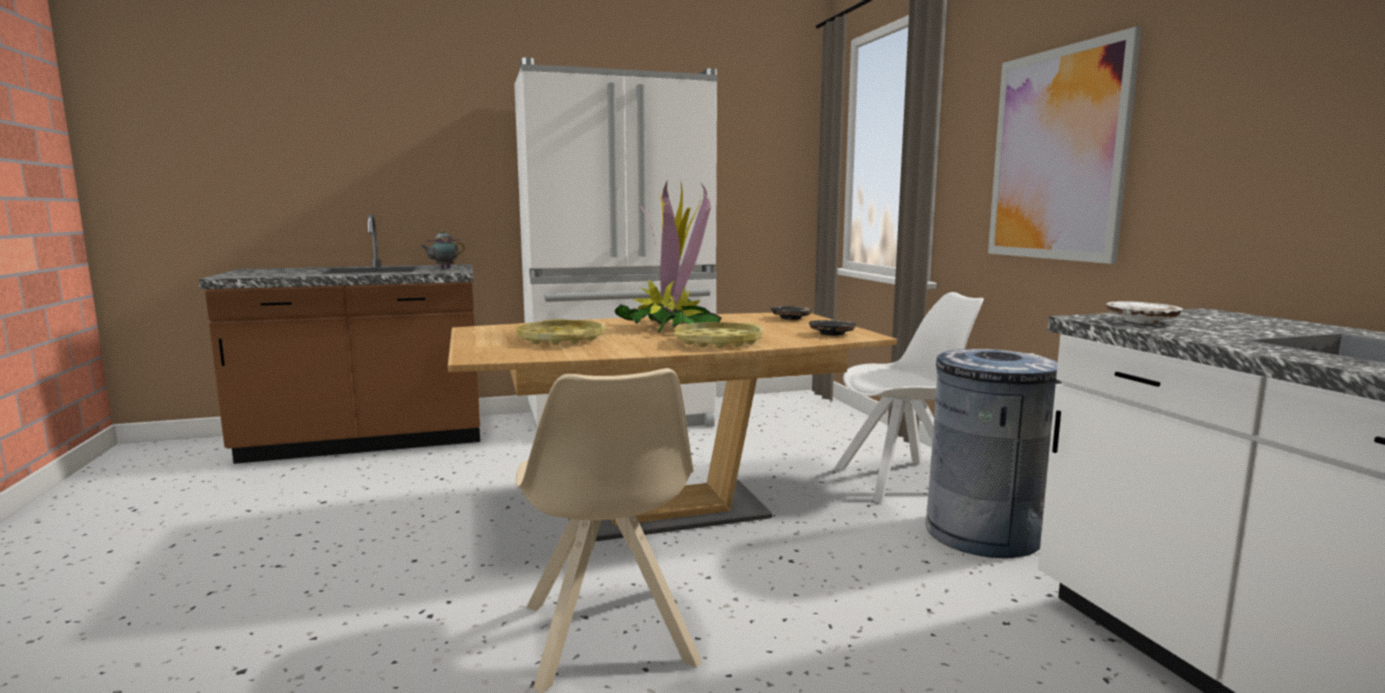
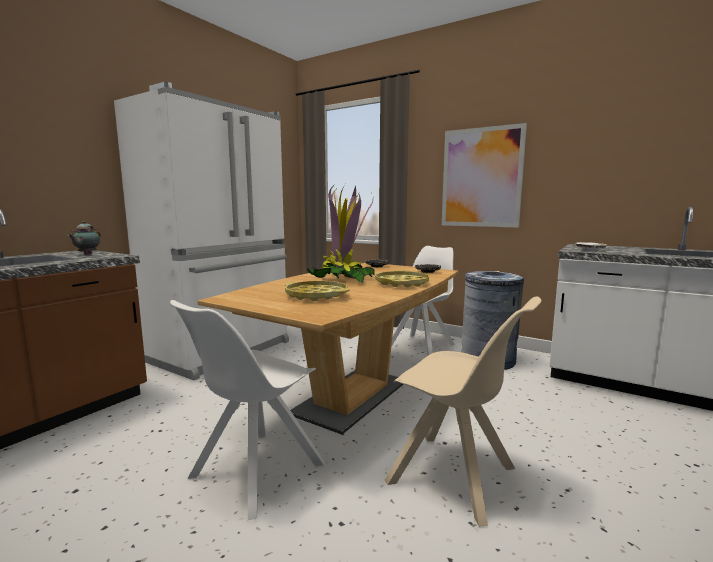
camera: 40 degrees left, 0 degrees up
none -> white chair [170,300,324,520]

